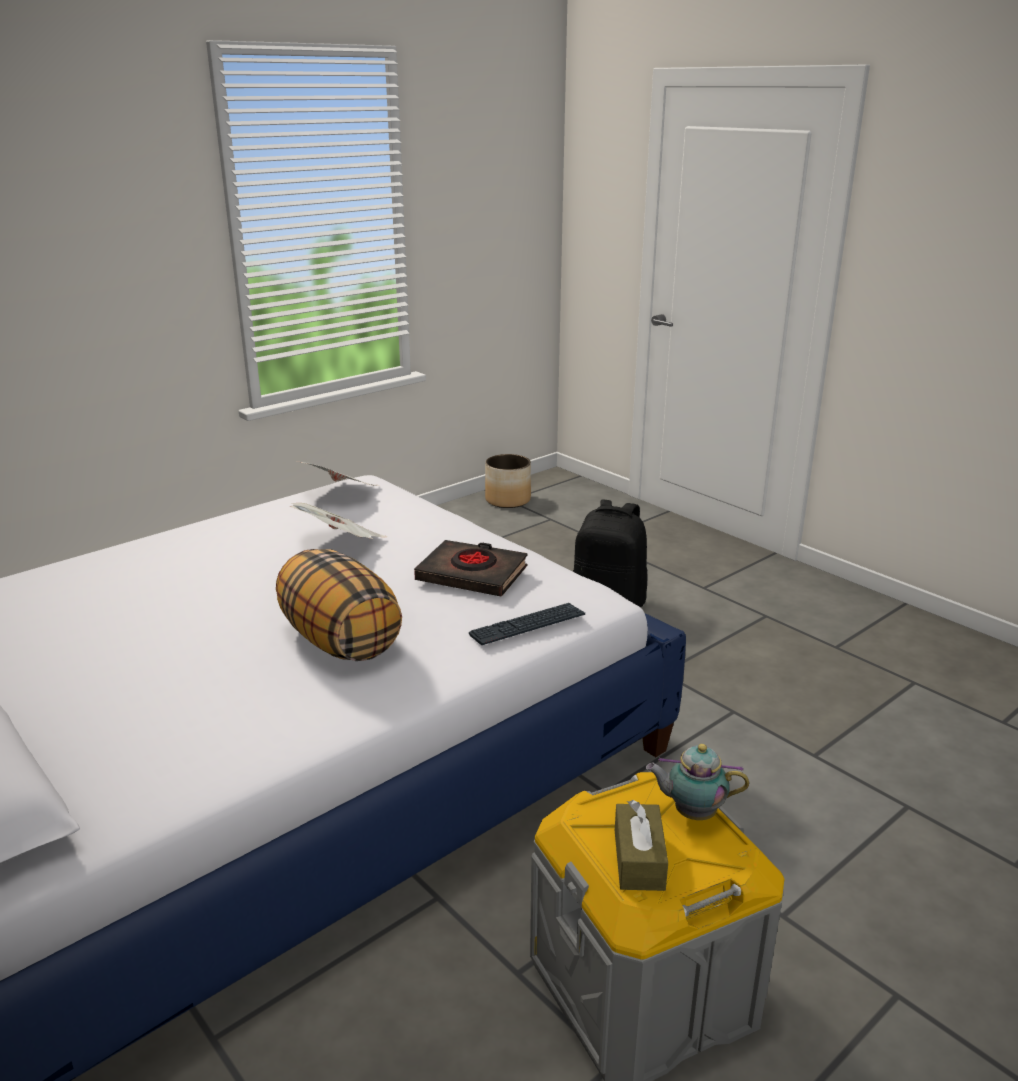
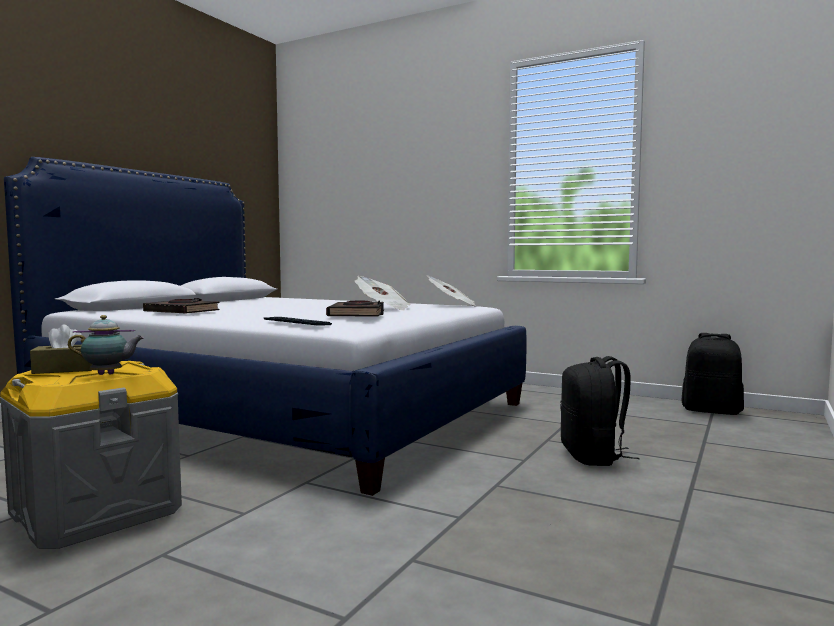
camera: 70 degrees right, 20 degrees down
pillow [276,549,402,661] -> none
planter [485,454,531,508] -> black backpack [681,333,744,415]
teapot [646,744,749,820] -> teapot turned 90 degrees clockwise [68,315,144,375]
none -> black book [143,298,220,313]

